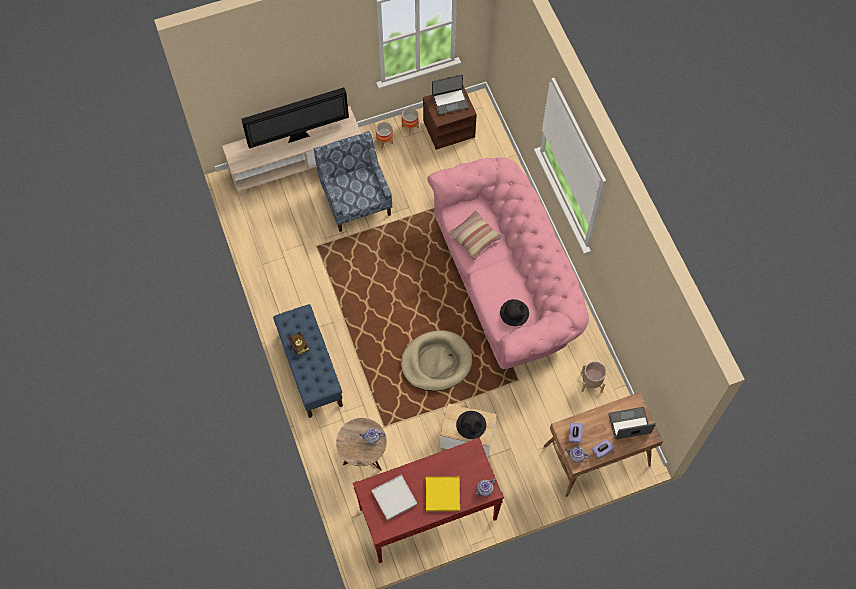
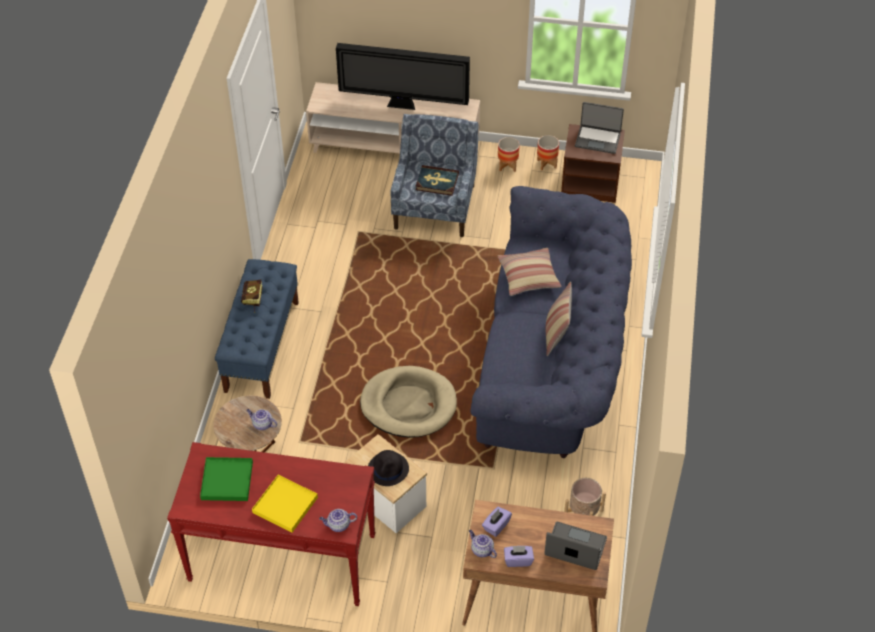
camera: 30 degrees right, 15 degrees down
white tray [372,474,417,521] -> green tray [200,457,253,501]
pink sofa [427,157,589,369] -> blue sofa [470,186,632,458]
black hat [500,299,529,326] -> none
none -> book [416,165,459,196]
none -> pillow [546,281,572,356]

